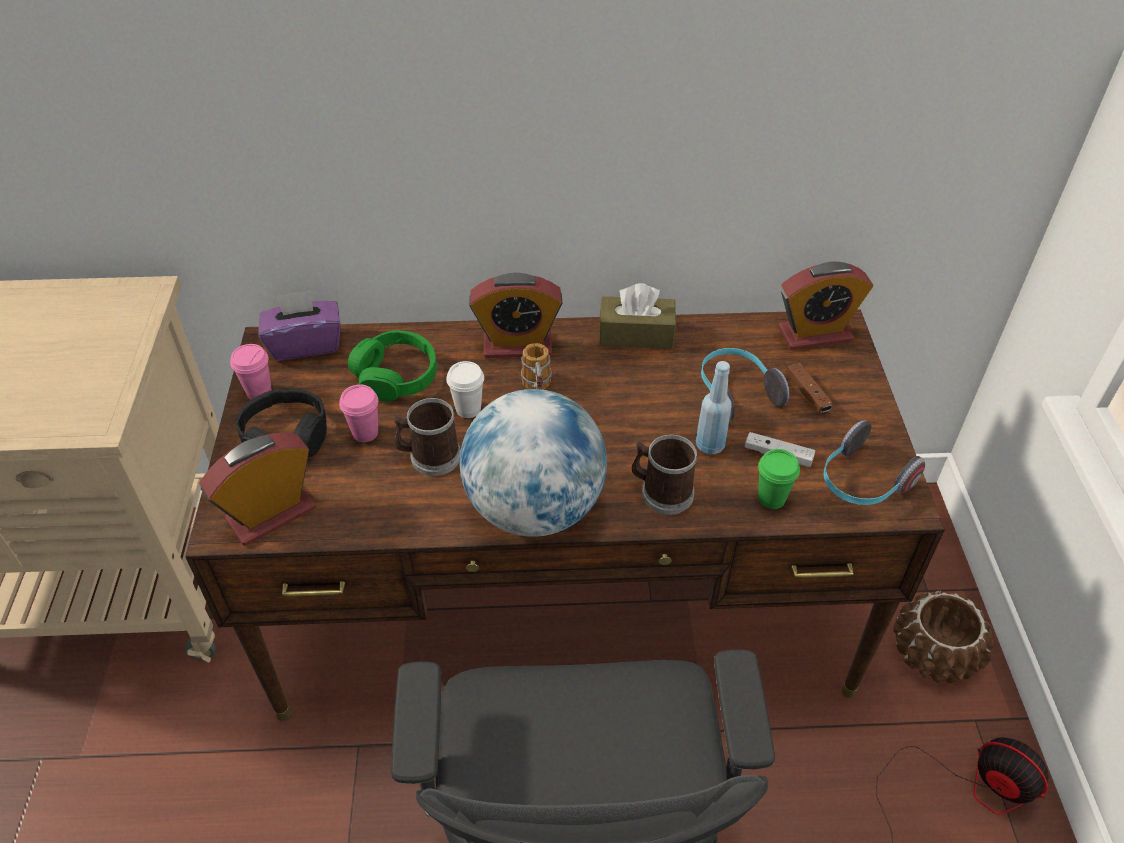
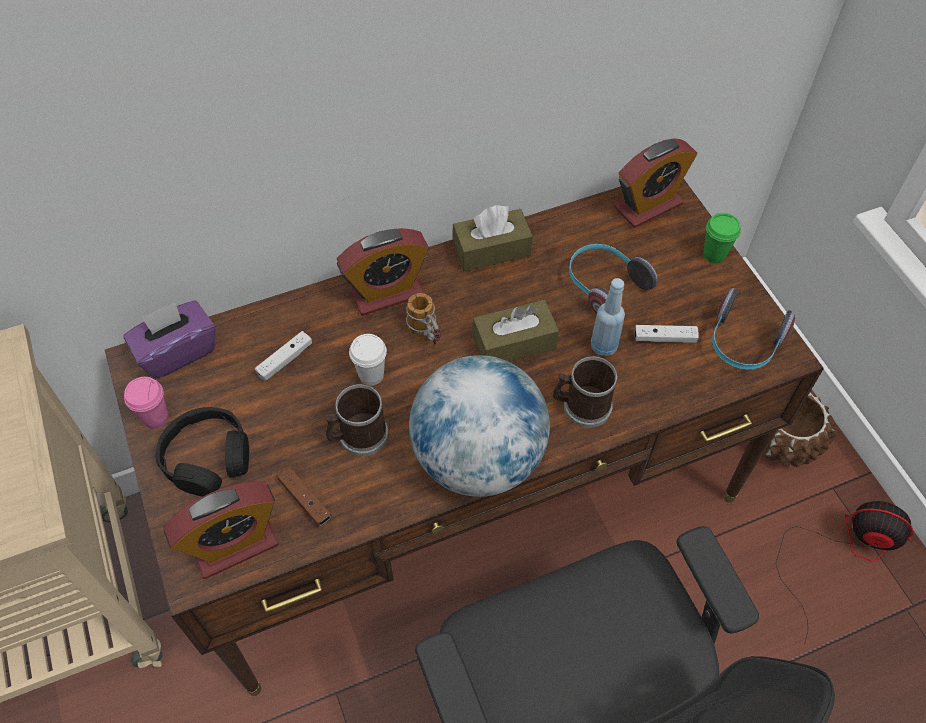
camera: 20 degrees left, 10 degrees up
alarm clock [199,433,316,546] -> alarm clock turned 150 degrees counterclockwise [163,481,279,579]
pink cup [339,385,378,442] -> none
green headphones [348,330,437,401] -> white game controller [255,331,312,381]
green cup [758,449,800,509] -> green cup moved to [703,213,741,263]
brown game controller [787,363,833,413] -> brown game controller moved to [277,467,332,526]
none -> brown tissue box [473,300,559,362]

